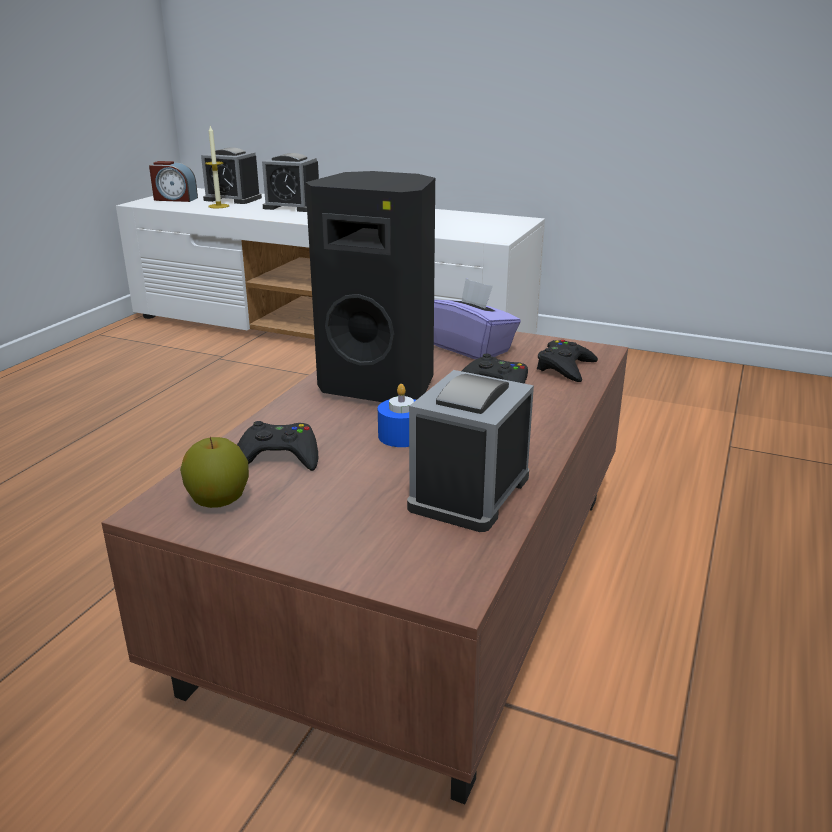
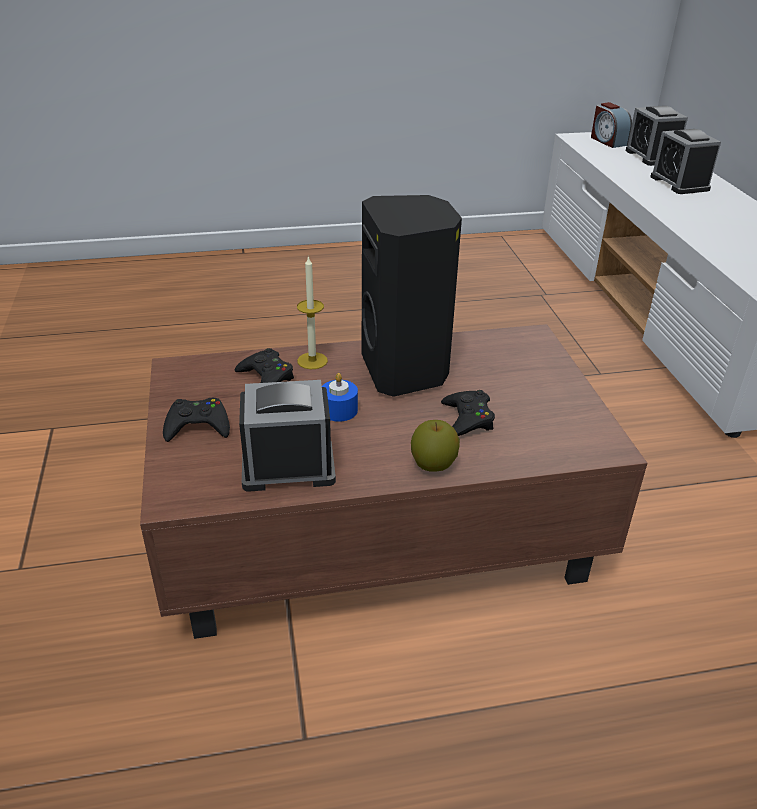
camera: 55 degrees right, 10 degrees up
apple [180,437,249,508] -> apple moved to [411,420,460,472]
candle [205,126,229,208] -> candle moved to [297,255,328,369]
purple tissue box [434,278,521,360] -> none
black game controller [537,340,598,382] -> black game controller moved to [163,398,230,442]

